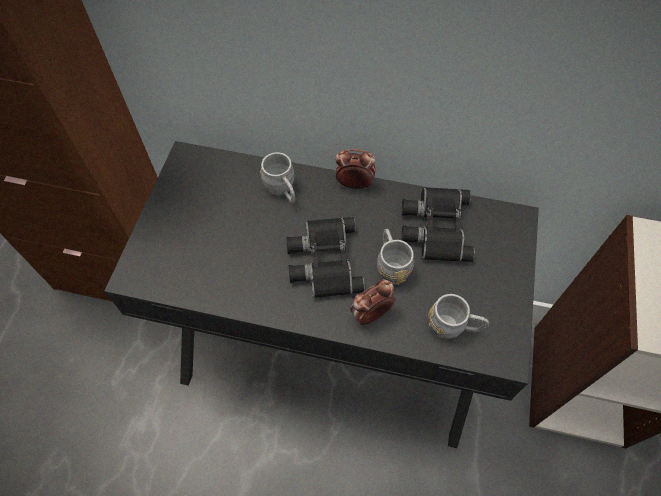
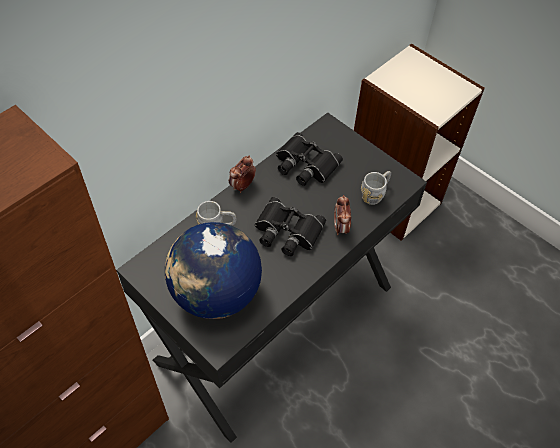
camera: 60 degrees left, 5 degrees down
grey mug [377,229,414,285] -> none
none -> globe [165,222,262,319]

